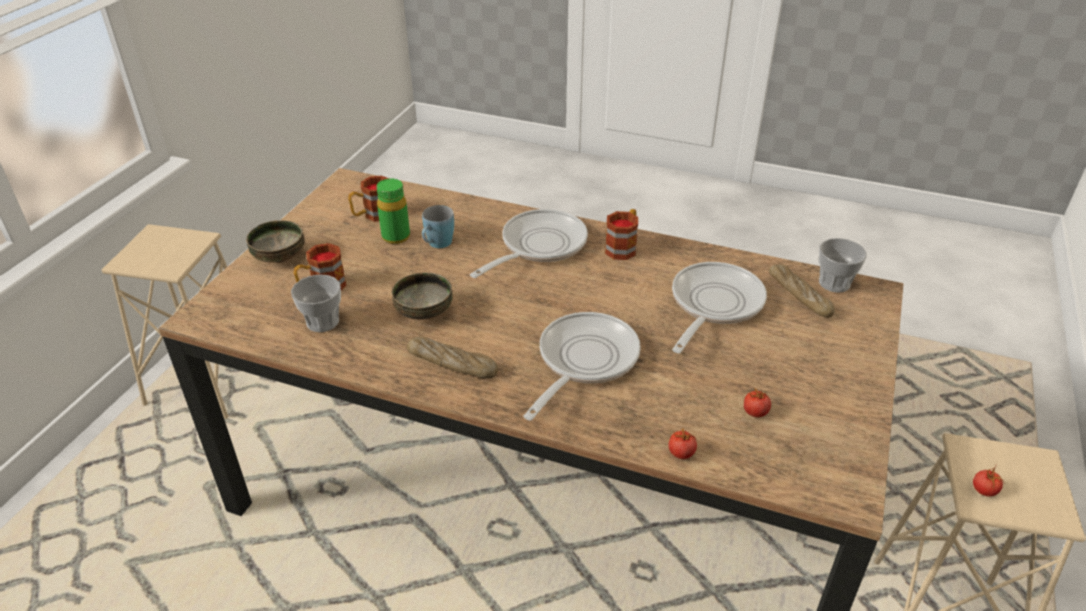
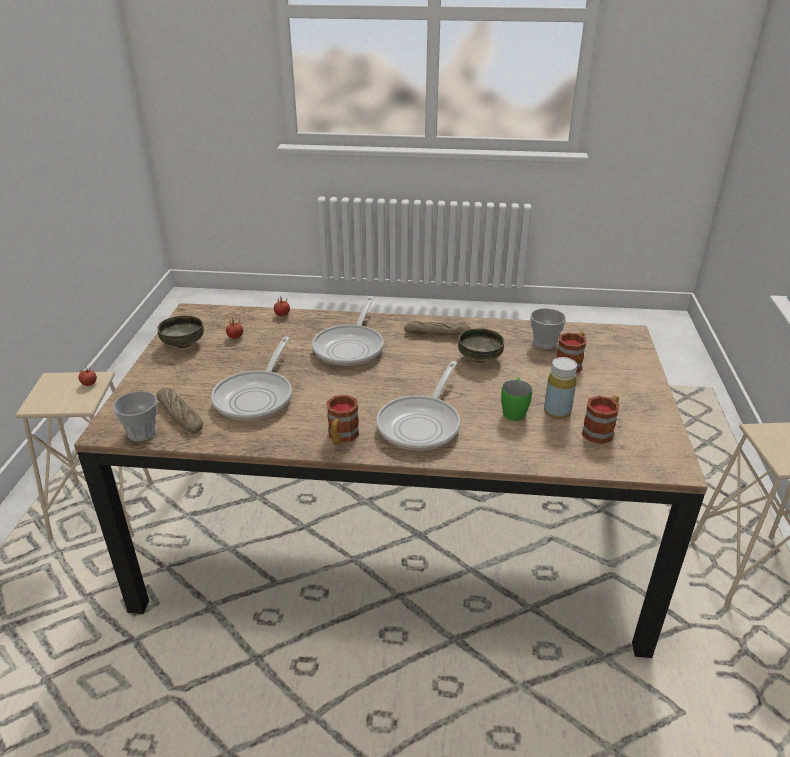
camera: 165 degrees right, 5 degrees down
bowl [246,220,305,263] -> bowl moved to [157,315,204,348]
green bottle [376,179,410,244] -> yellow bottle [544,357,577,419]
blue mug [422,205,454,248] -> green mug [501,378,532,421]

